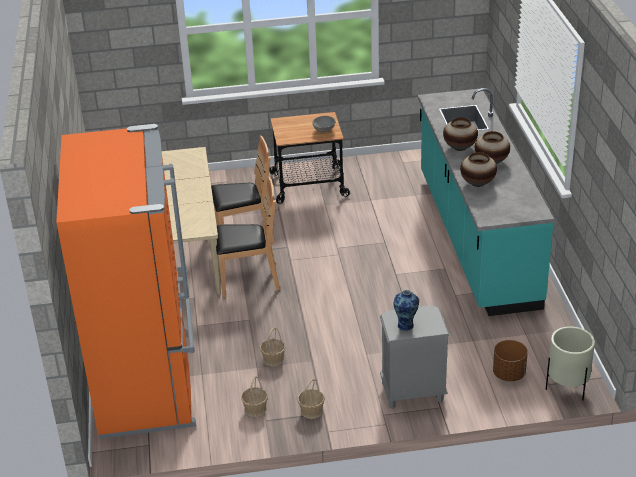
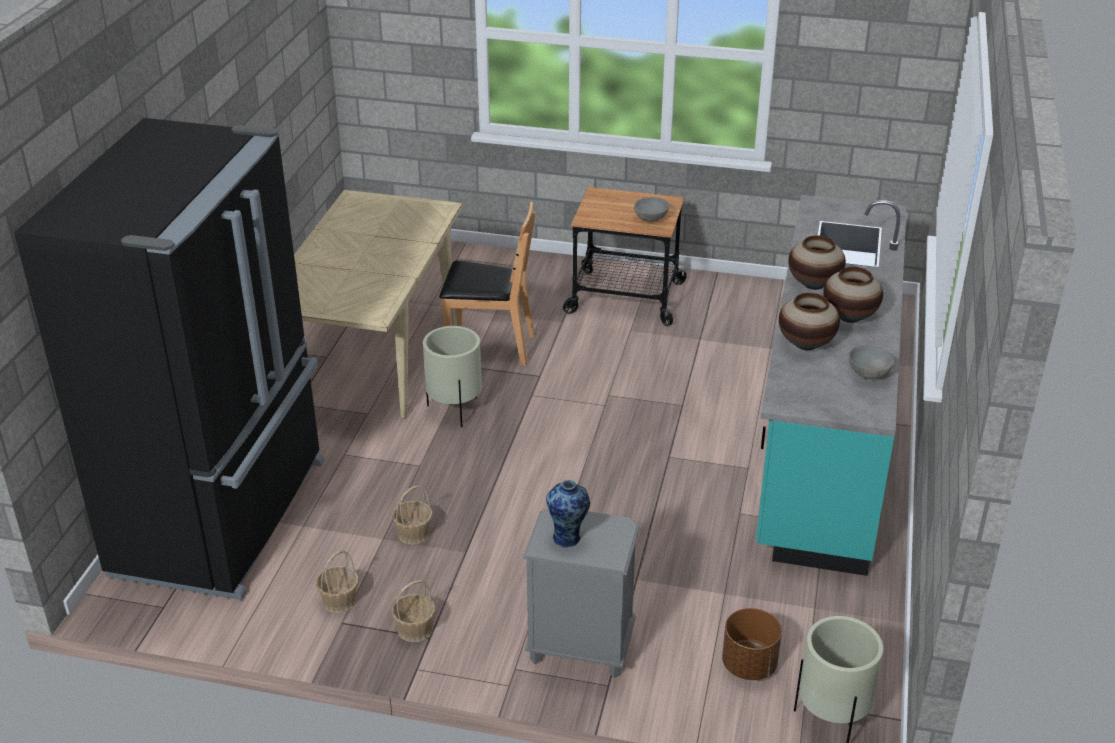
camera: 20 degrees right, 0 degrees up
orange fridge [56,124,196,439] -> black fridge [14,118,325,600]
brown chair [216,177,280,298] -> beige planter [423,326,482,427]
none -> grey bowl [849,345,894,379]

